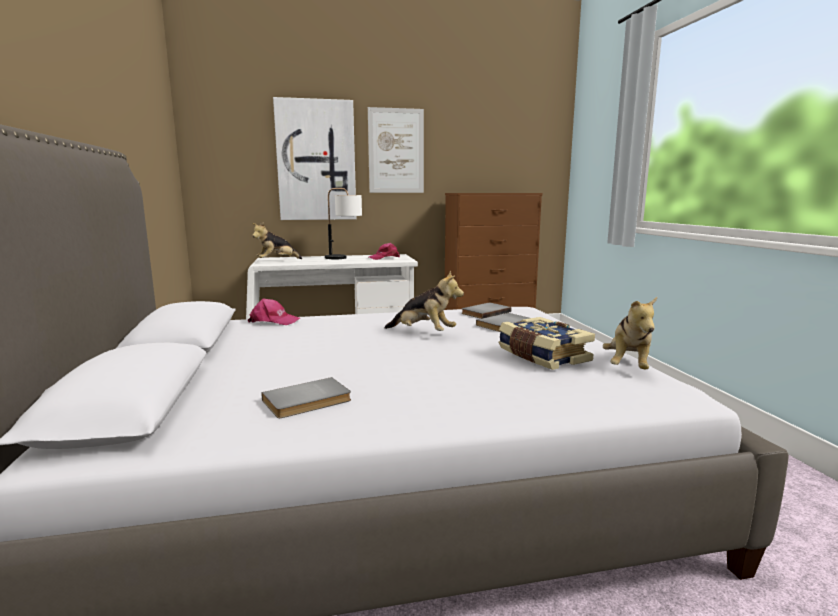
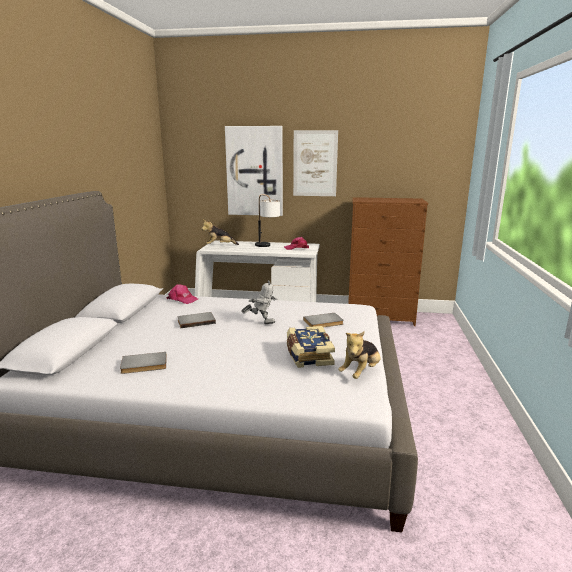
camera: 20 degrees right, 5 degrees up
plush toy [385,271,464,331] -> toy robot [241,280,277,324]
grey book [462,303,511,319] -> grey book moved to [178,312,216,328]

